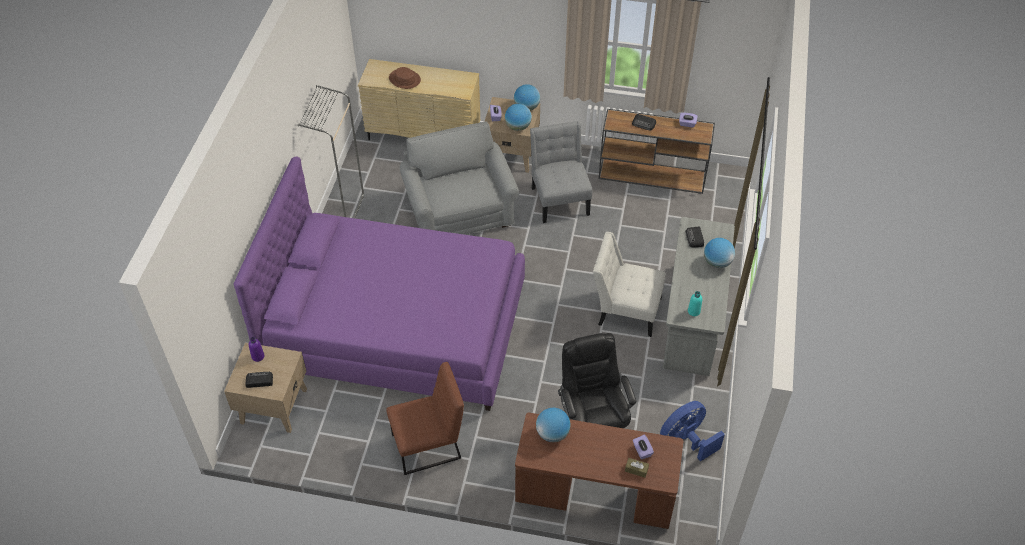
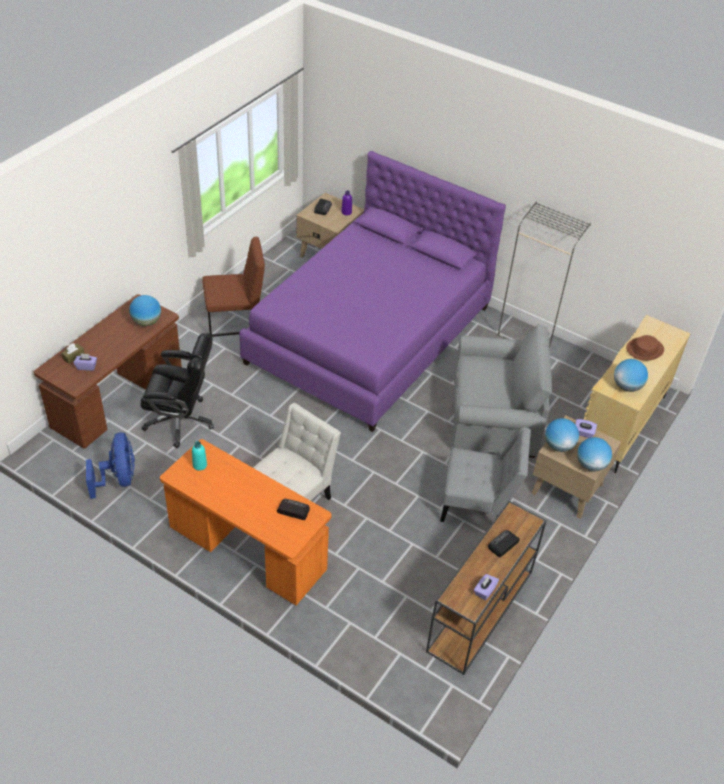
camera: 110 degrees right, 5 degrees down
brown chair [386,362,464,475] -> brown chair turned 105 degrees counterclockwise [202,237,265,337]
grey desk [663,217,735,376] -> orange desk [160,439,332,606]
globe [704,238,735,268] -> globe moved to [614,359,648,392]

